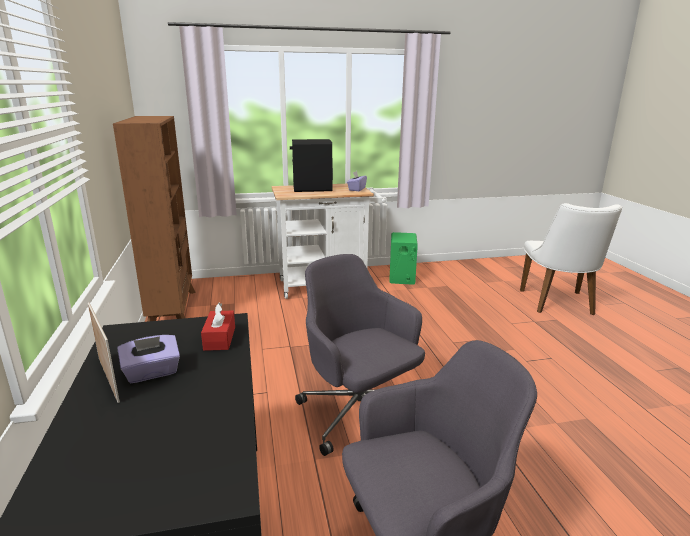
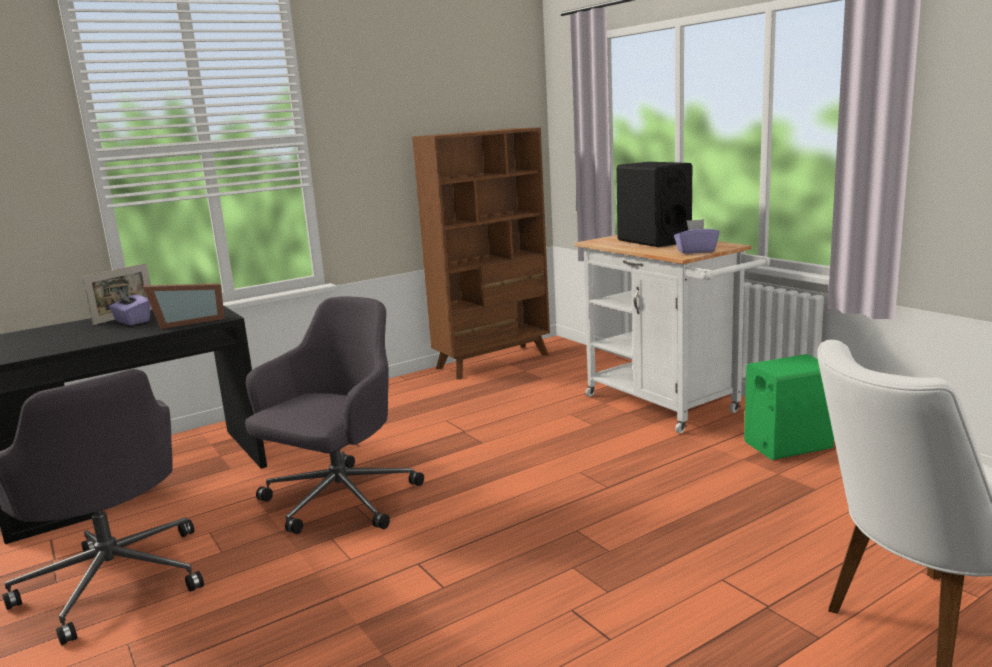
camera: 70 degrees right, 5 degrees down
red tissue box [201,303,235,351] -> picture frame [143,283,225,329]

